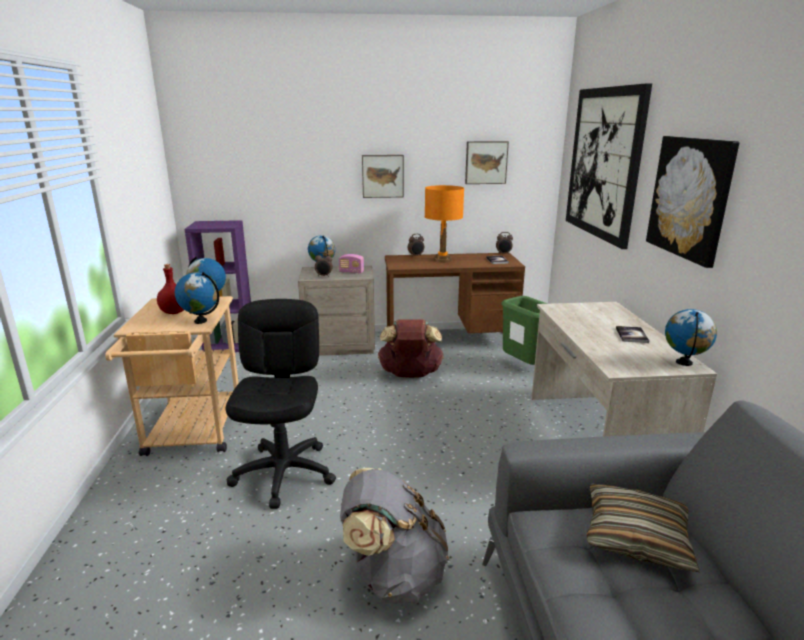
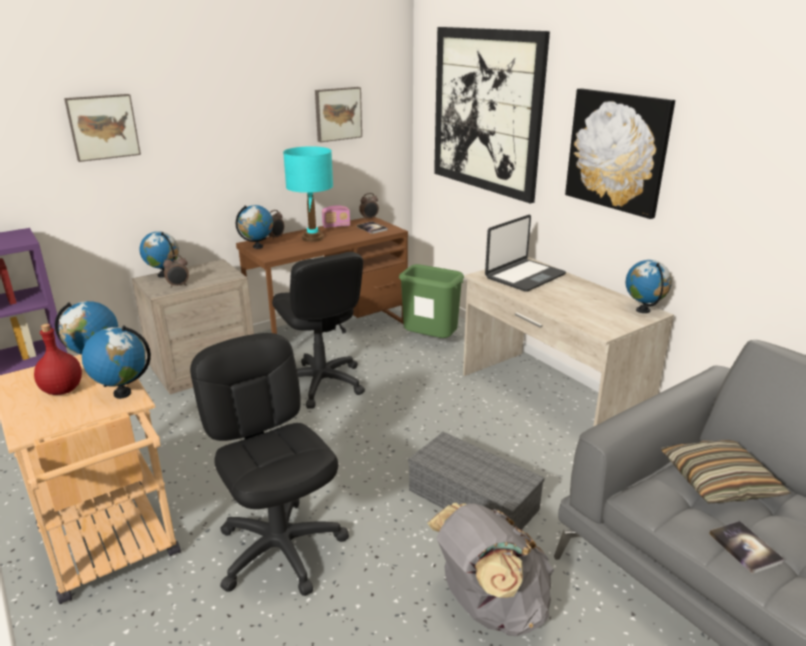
camera: 30 degrees left, 5 degrees up
radio [339,254,364,274] -> radio moved to [322,205,350,228]
picture [362,155,404,198] -> picture moved to [64,94,141,162]
brown backpack [378,319,444,378] -> black office chair [272,252,365,409]
orange table lamp [425,185,464,263] -> turquoise table lamp [283,146,333,242]
book [616,326,649,343] -> book moved to [709,521,785,574]
none -> globe [236,205,273,249]
none -> grey storage box [408,432,545,530]
none -> laptop [485,215,566,292]

